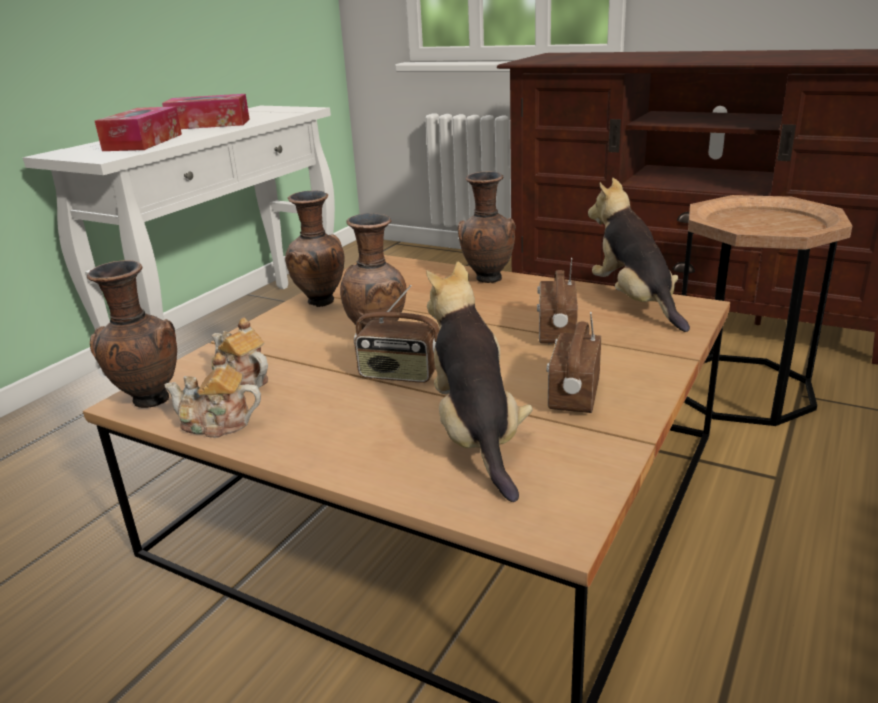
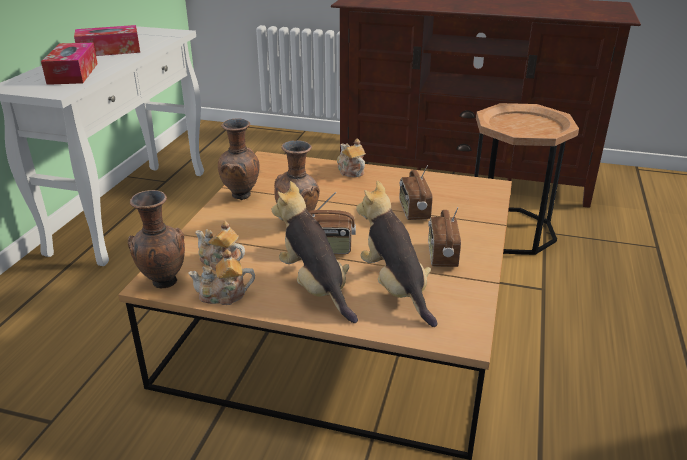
camera: 15 degrees left, 5 degrees up
brown vase [458,172,516,283] -> teapot [337,139,366,177]
plush toy [588,178,690,332] -> plush toy moved to [272,181,358,323]

